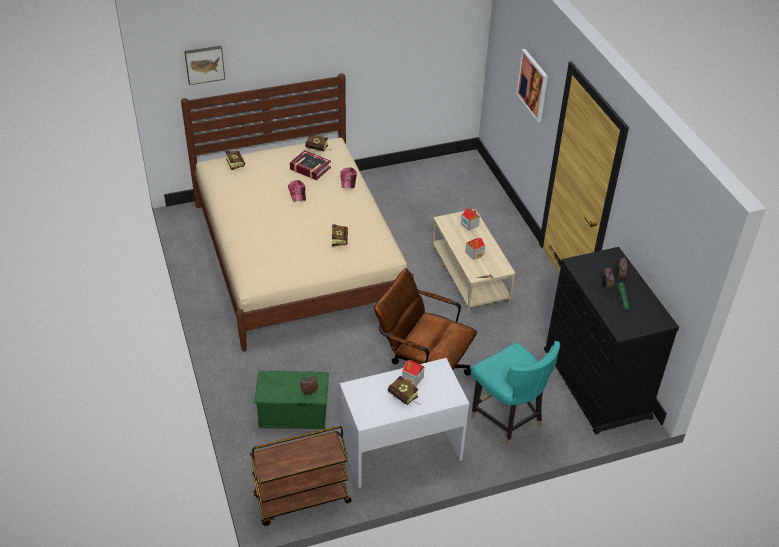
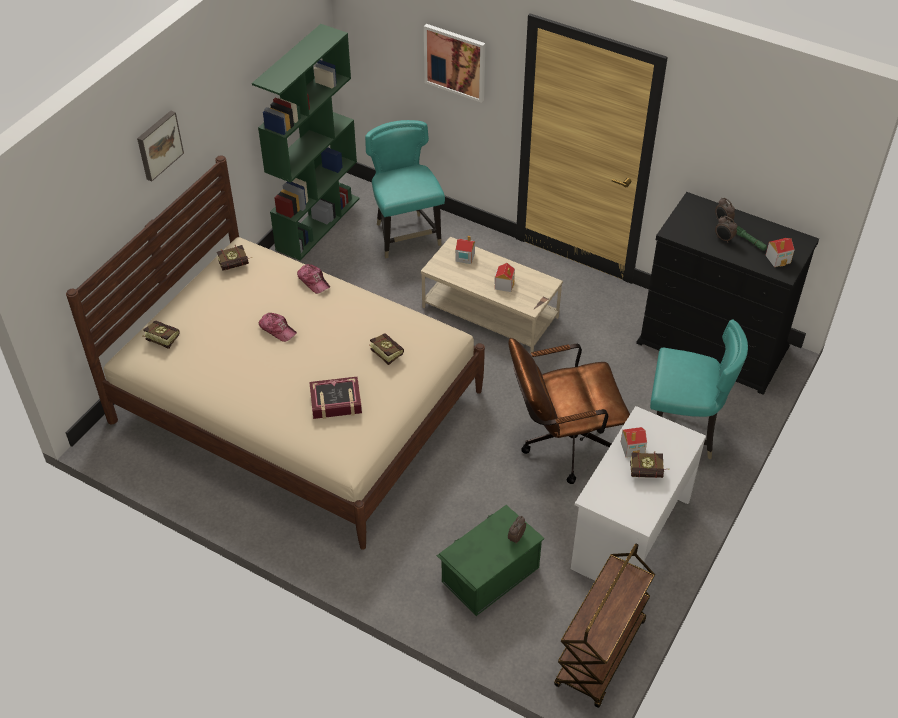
camera: 40 degrees left, 5 degrees up
picture [184,46,225,85] -> picture moved to [137,111,184,181]
book [290,150,331,180] -> book moved to [309,377,362,419]
none -> green bookcase [252,24,359,260]
none -> turquoise chair [365,120,445,258]
none -> toy house [766,238,795,267]

